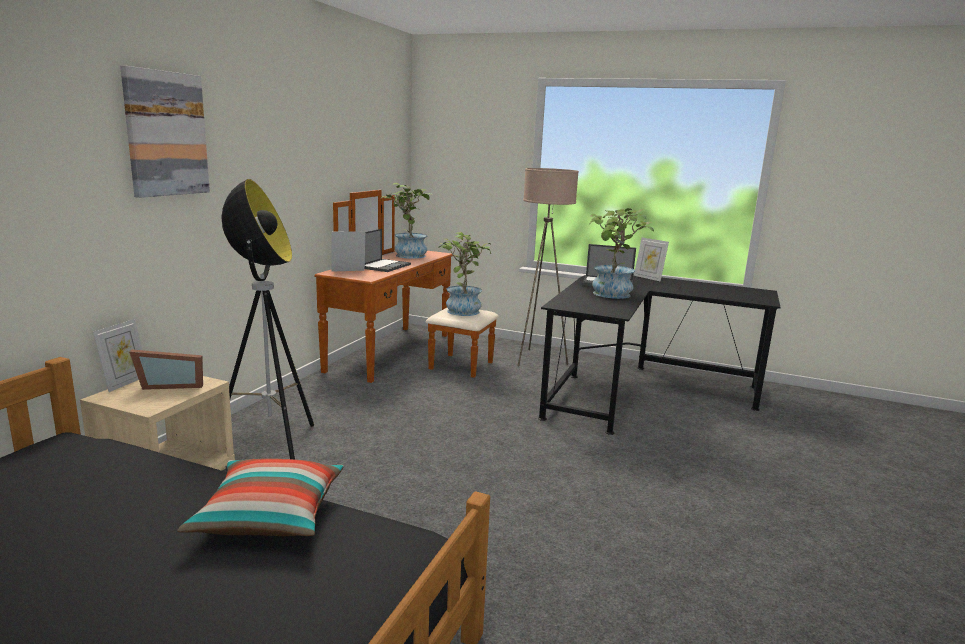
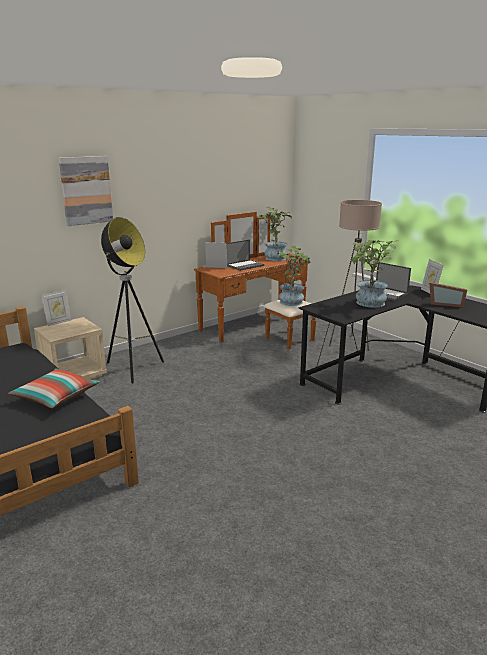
camera: 30 degrees right, 5 degrees up
picture frame [129,349,203,390] -> picture frame moved to [429,282,467,307]

